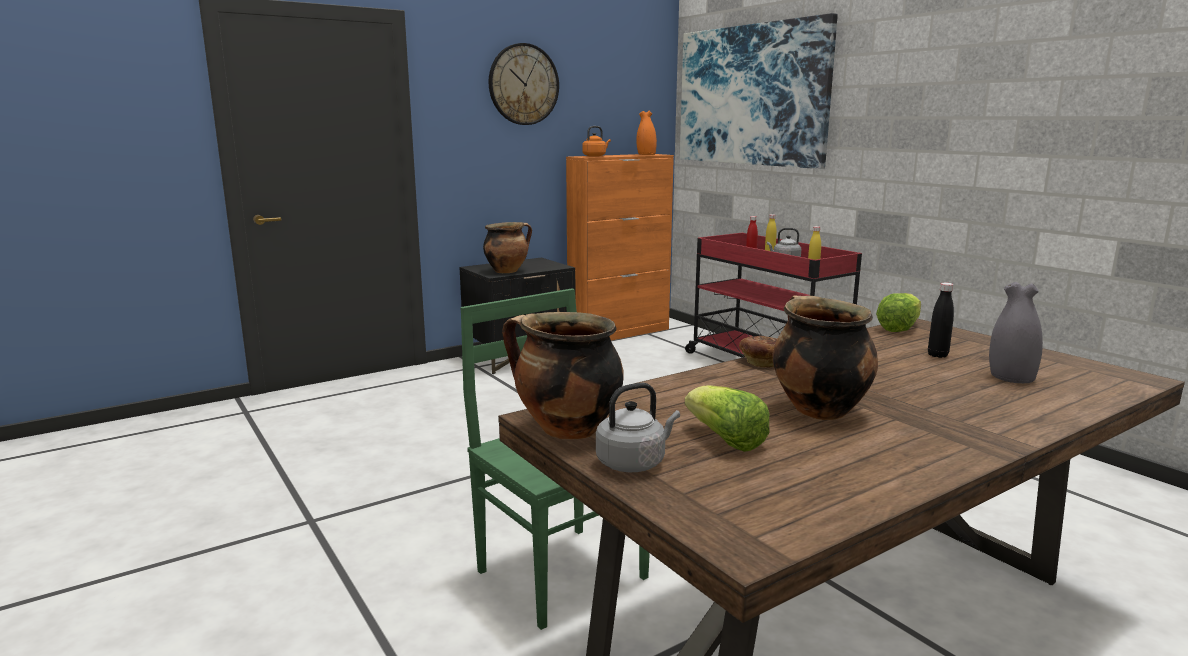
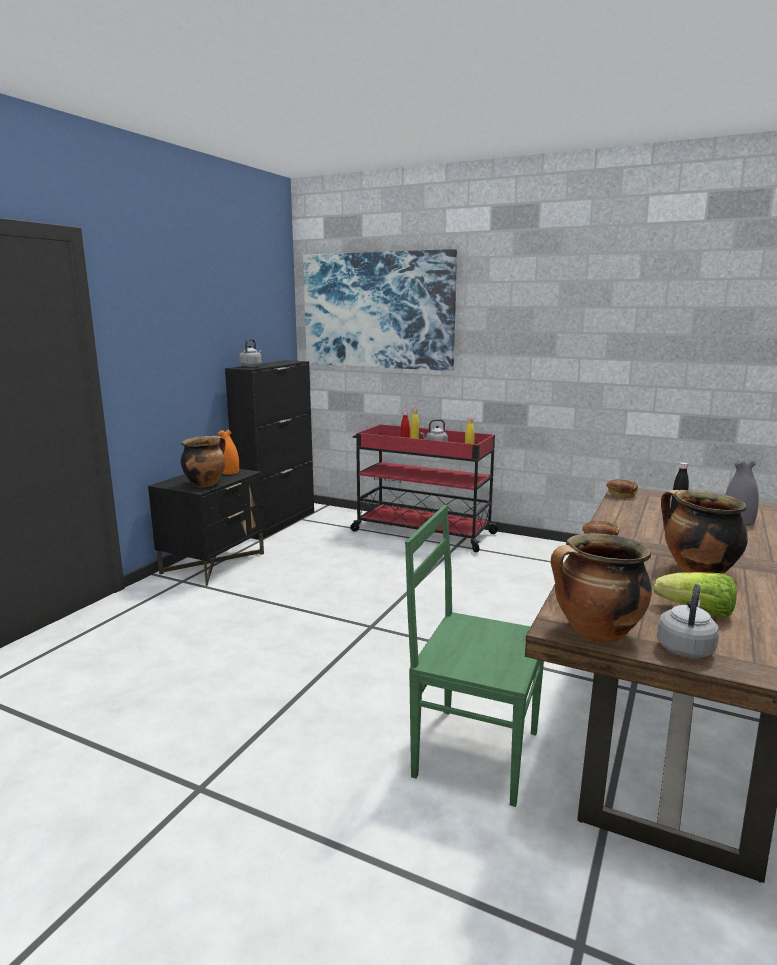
camera: 30 degrees left, 0 degrees up
wall clock [489,43,559,125] -> none
orange cabinet [566,154,674,341] -> black cabinet [225,360,314,540]
orange kettle [582,126,611,157] -> grey kettle [239,339,262,367]
orange vase [637,111,657,155] -> orange vase moved to [218,430,239,475]
lettuce [876,293,921,332] -> bread [606,479,638,499]

